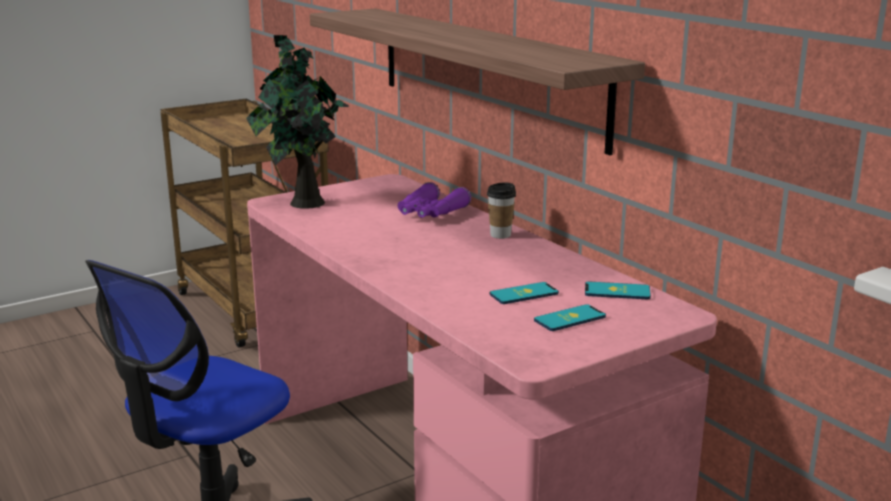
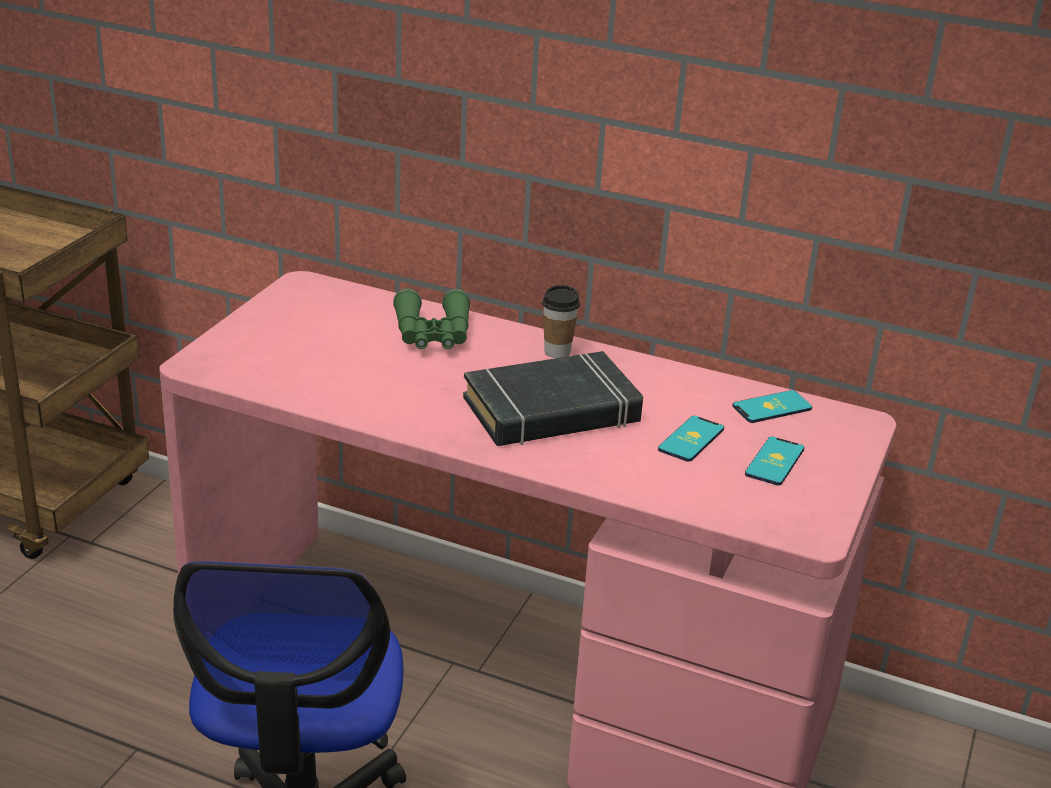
camera: 35 degrees left, 10 degrees up
potted plant [246,35,349,209] -> none
shelf [310,8,645,155] -> none
purple binoculars [398,182,471,218] -> green binoculars [393,288,471,349]
none -> black book [463,351,643,446]

